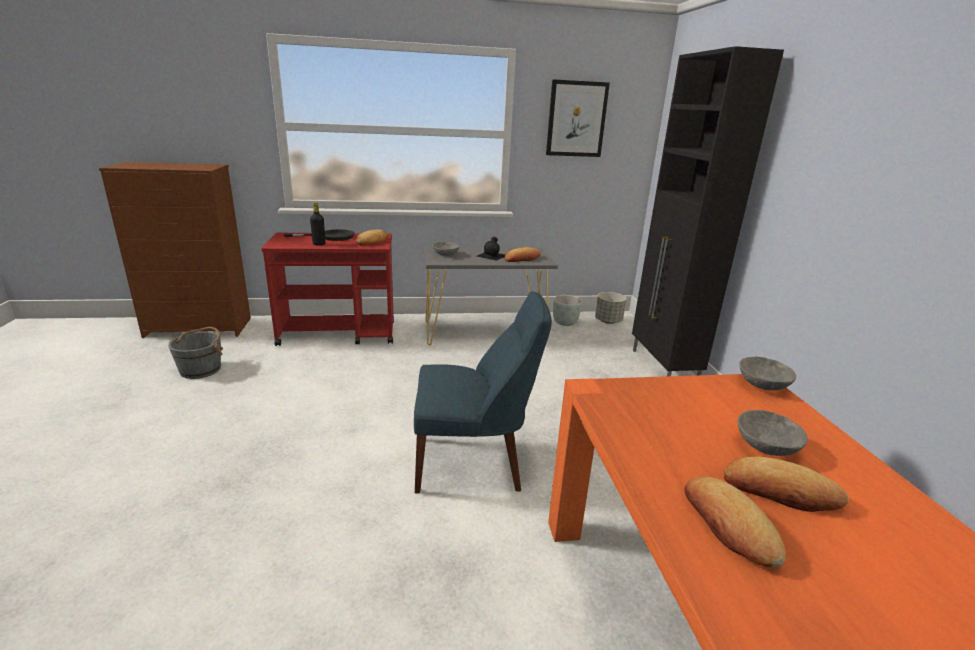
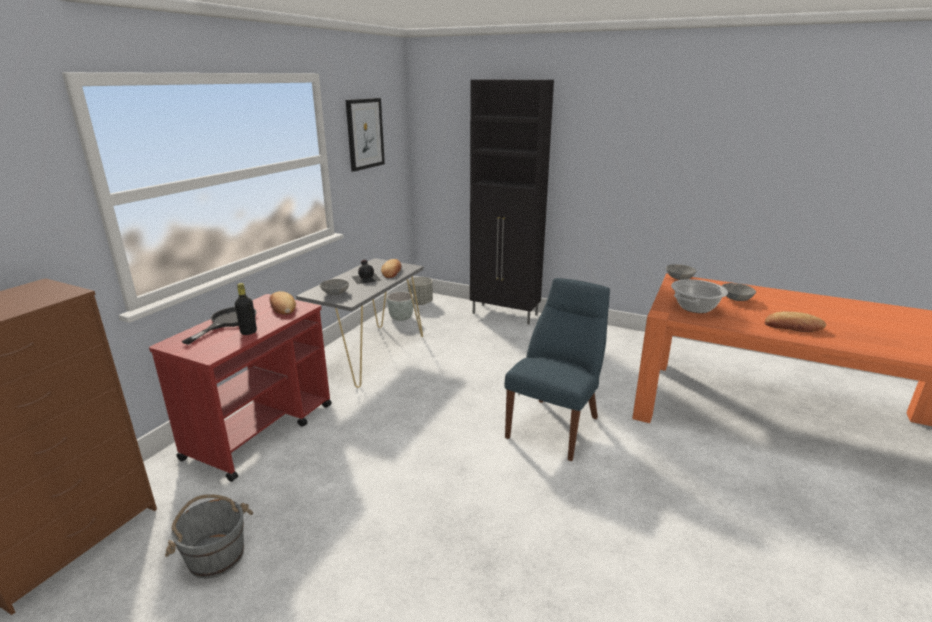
camera: 55 degrees left, 0 degrees up
bread [724,457,849,512] -> none
none -> cooking pot [671,279,728,313]

